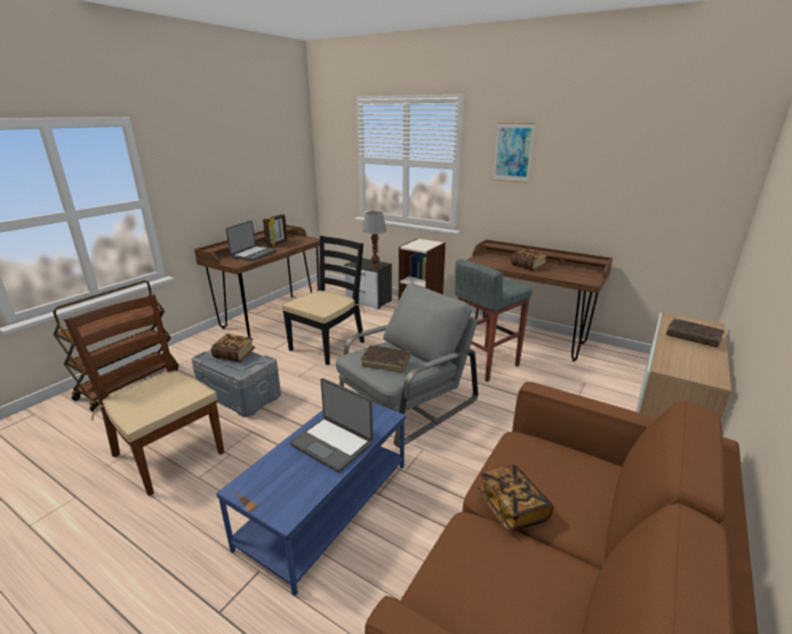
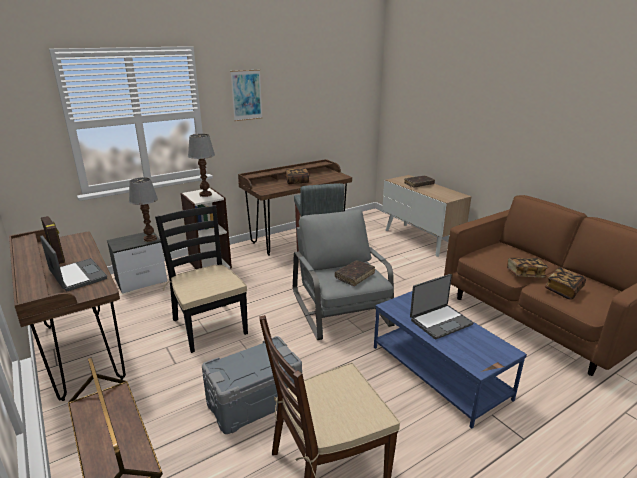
camera: 65 degrees left, 0 degrees up
book [211,334,255,362] -> book moved to [545,267,586,300]
none -> table lamp [188,134,215,197]

